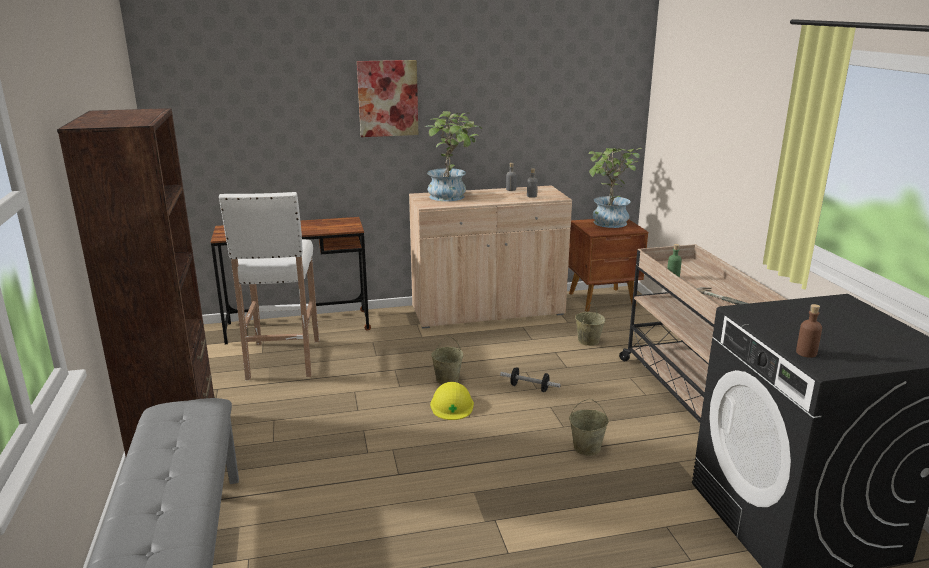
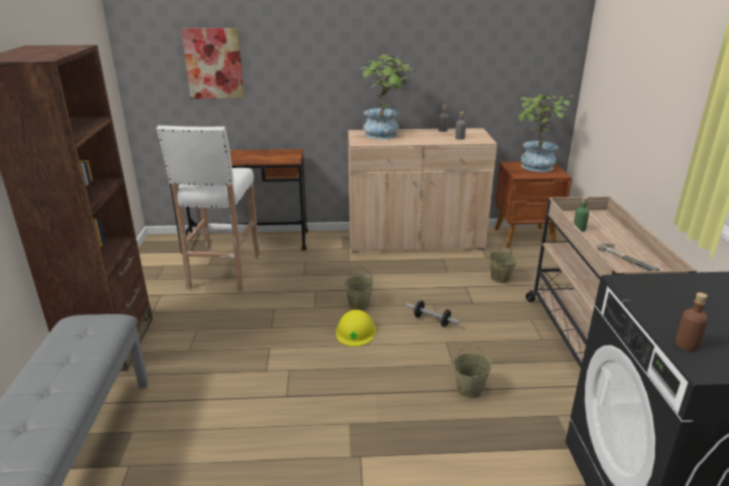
camera: 10 degrees right, 5 degrees up
picture [357,60,418,137] -> picture moved to [181,28,244,99]

